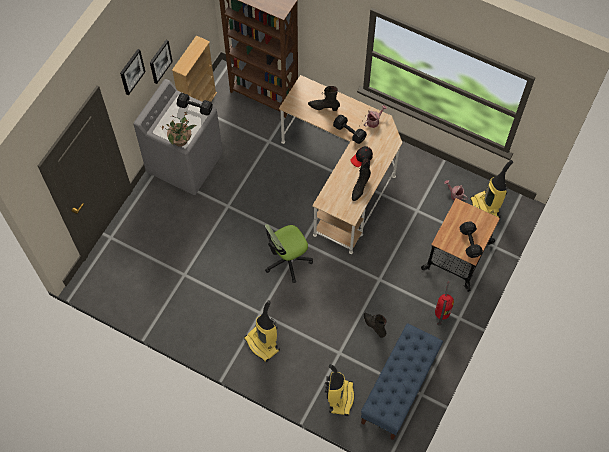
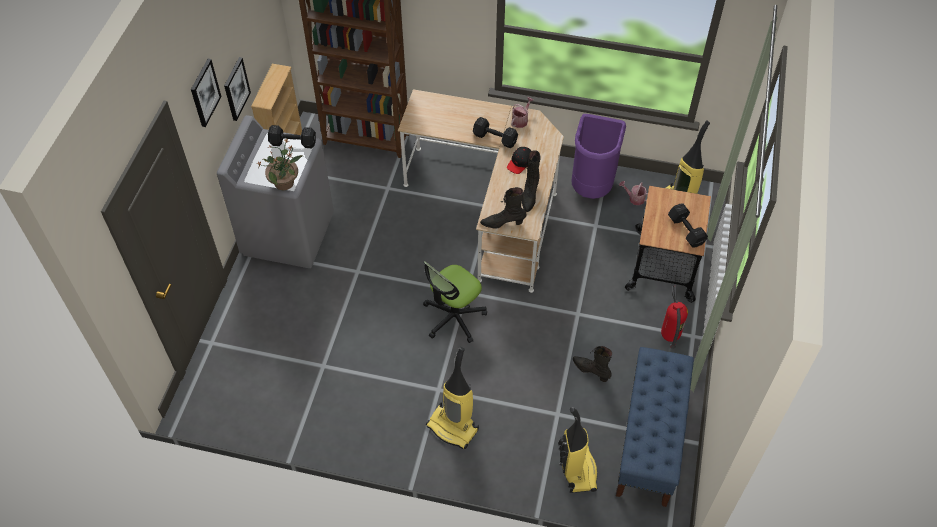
camera: 15 degrees left, 10 degrees down
black boot [308,86,340,111] -> black boot moved to [480,187,526,229]
none -> purple trash can [572,114,626,199]

